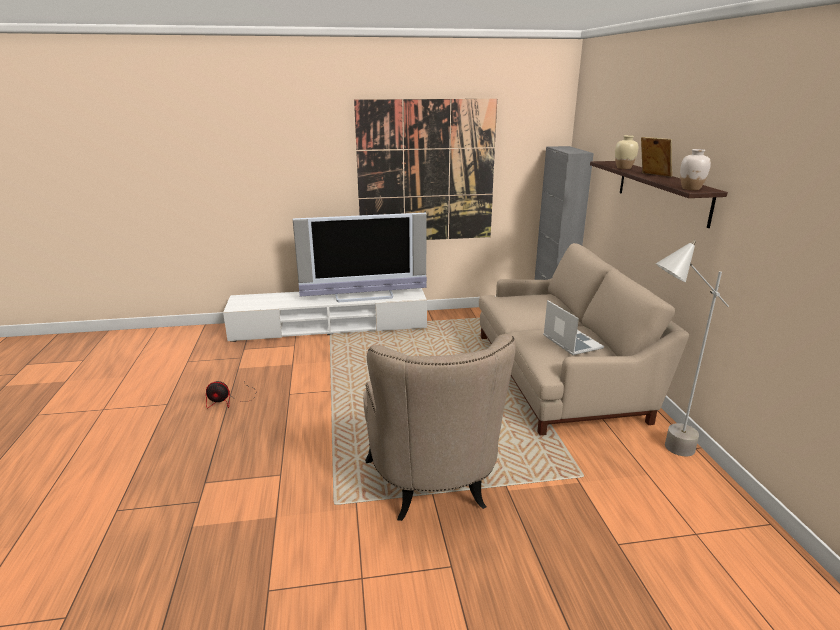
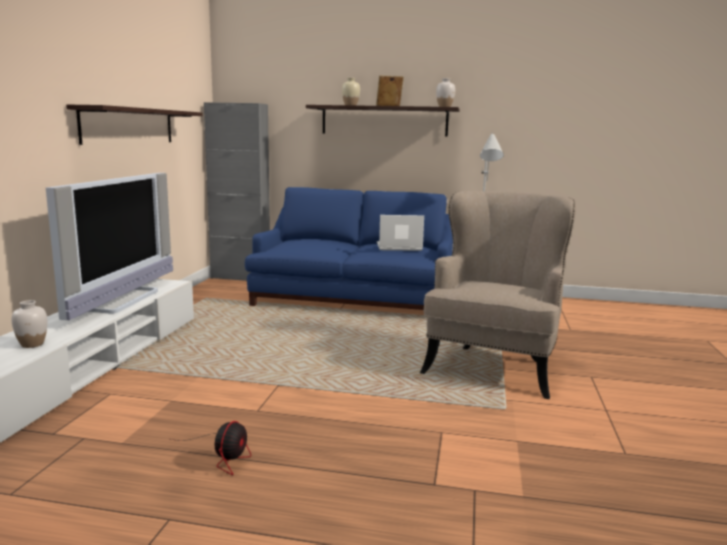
camera: 70 degrees left, 10 degrees down
picture [354,99,497,240] -> shelf [66,105,203,145]
beige armchair [363,334,516,521] -> beige armchair turned 75 degrees counterclockwise [420,191,576,399]
beige sofa [479,243,689,435] -> blue sofa [245,187,453,310]
none -> white vase [11,300,47,348]

